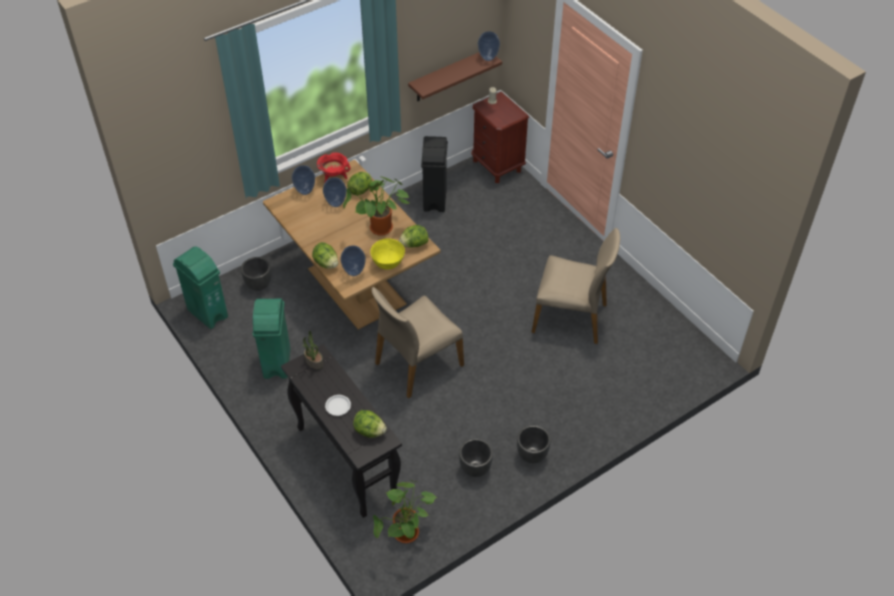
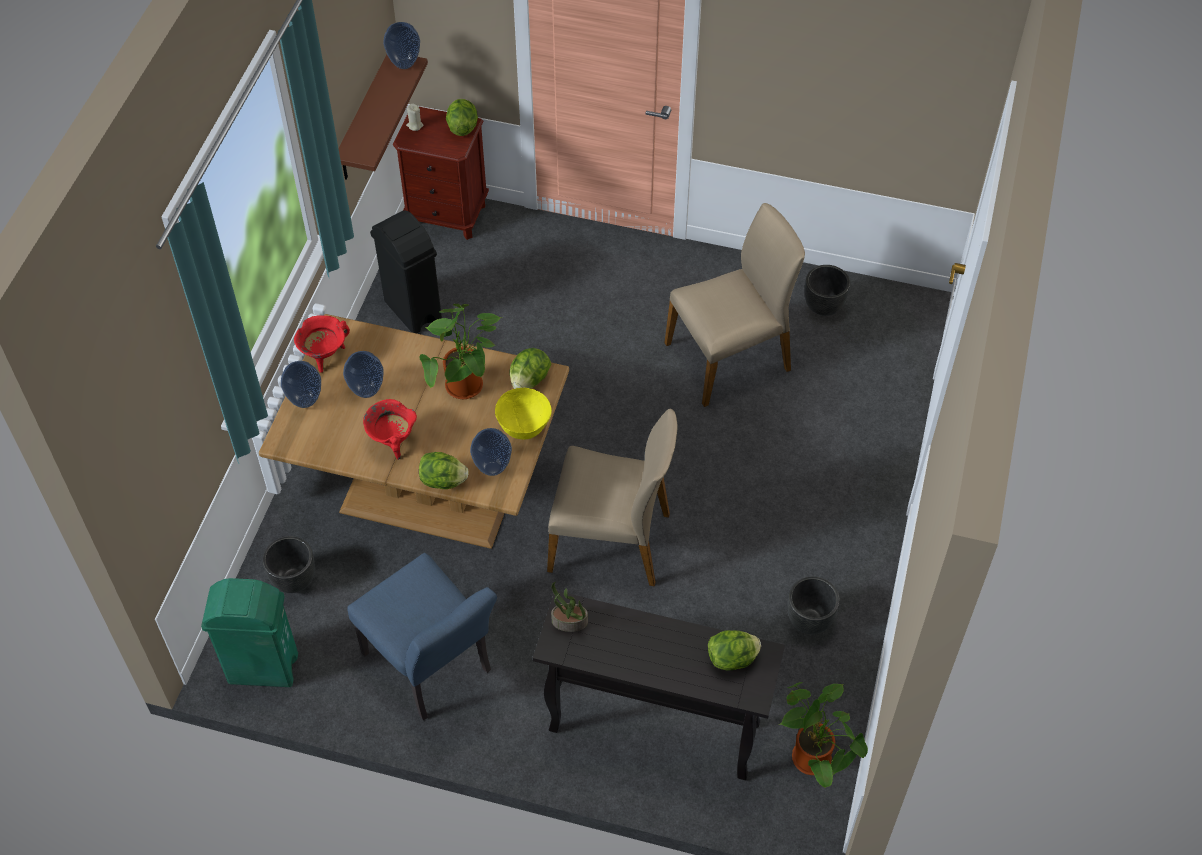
camera: 40 degrees left, 5 degrees up
green trash can [253,299,291,379] -> blue chair [347,553,497,720]
white plate [325,395,351,416] -> none
lettuce [347,172,372,195] -> lettuce moved to [446,99,478,136]
beige chair [372,287,464,398] -> beige chair turned 90 degrees counterclockwise [547,409,677,587]
black planter [517,425,551,464] -> black planter moved to [805,265,850,316]
none -> red cooking pot [363,399,417,460]

